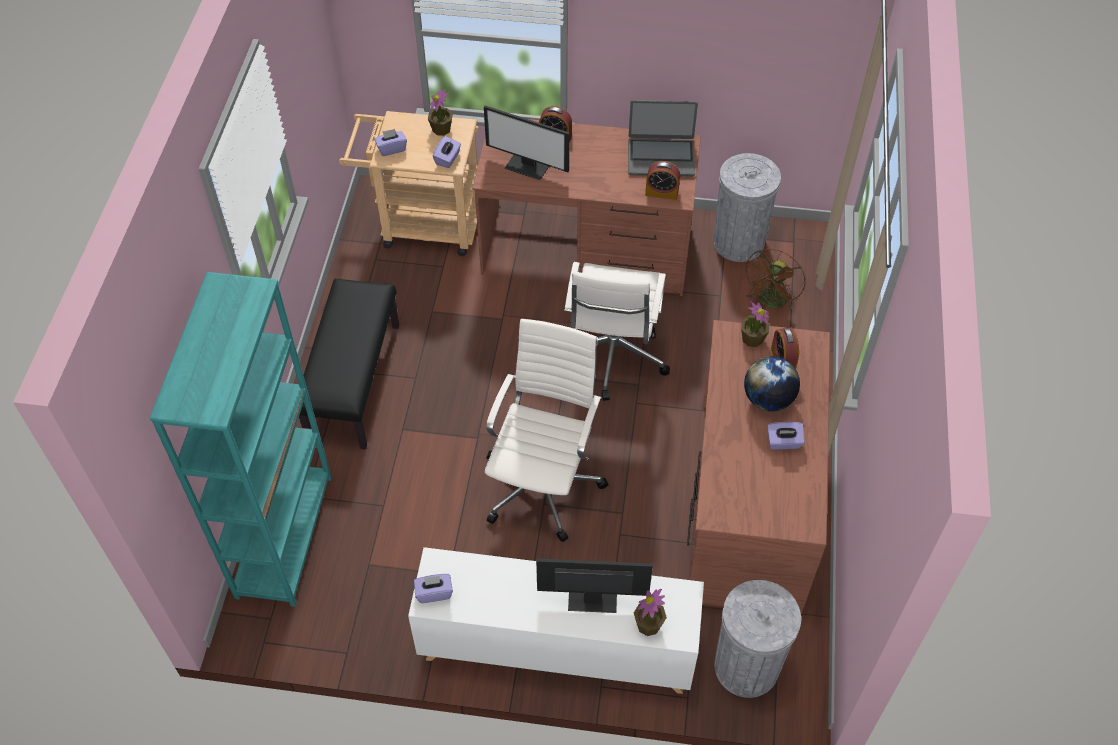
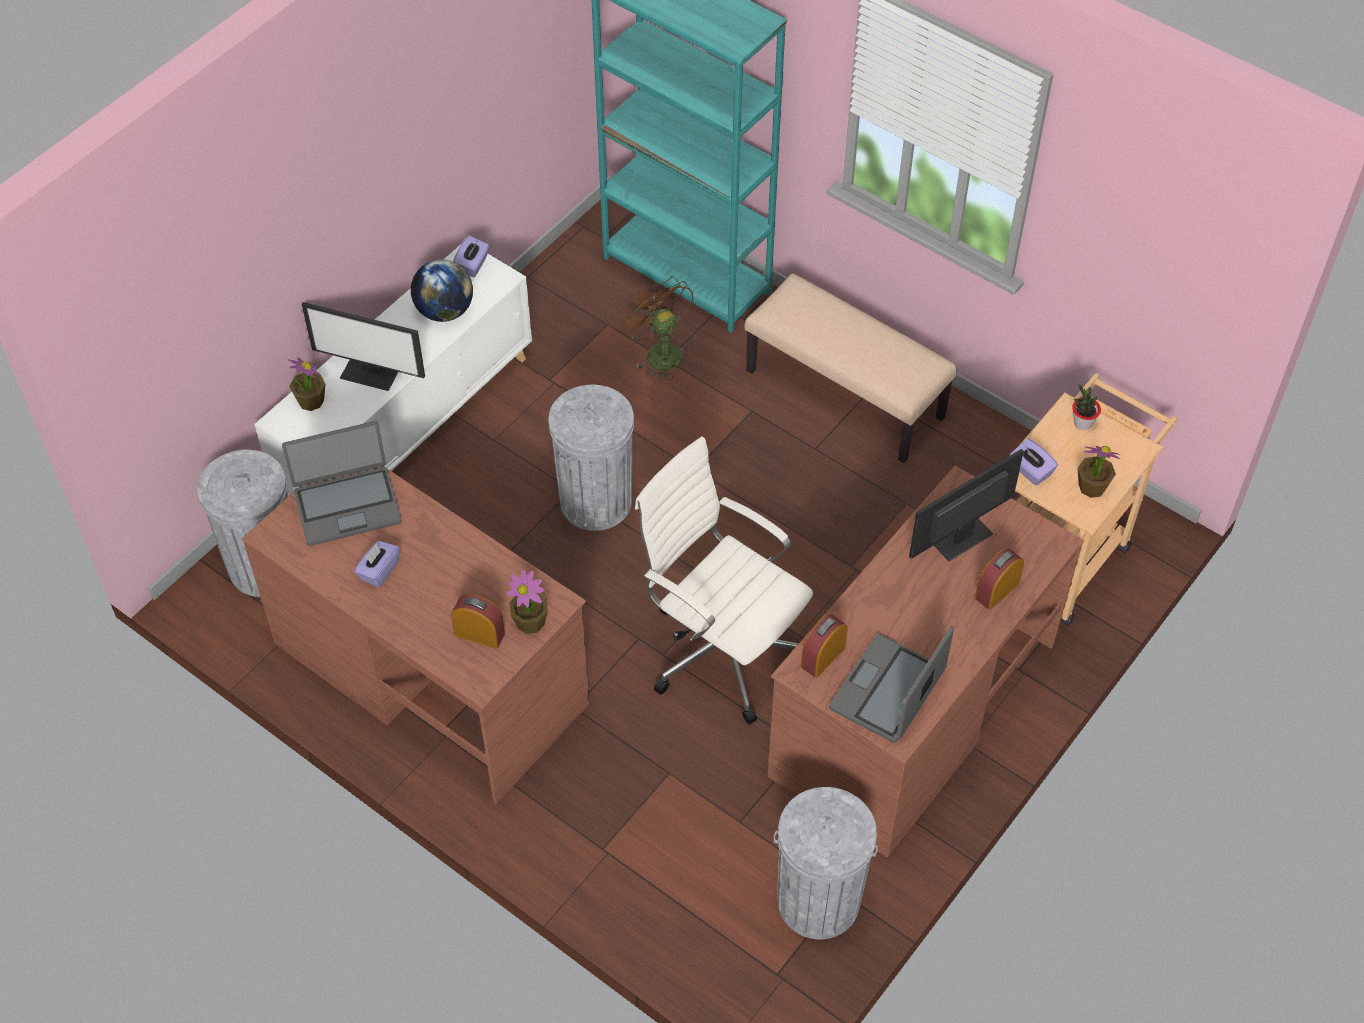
camera: 120 degrees right, 0 degrees up
black bench [299,279,399,449] -> beige bench [744,274,957,463]
purple tissue box [374,129,407,156] -> potted plant [1072,384,1101,430]
white office chair [485,319,609,542] -> grey trash can [549,384,634,531]
monitor [536,559,653,613] -> monitor turned 75 degrees clockwise [302,302,425,391]
brown fan [742,249,806,309] -> brown fan moved to [618,276,693,380]
globe [744,356,800,411] -> globe moved to [411,259,473,322]
none -> laptop [282,421,402,546]

